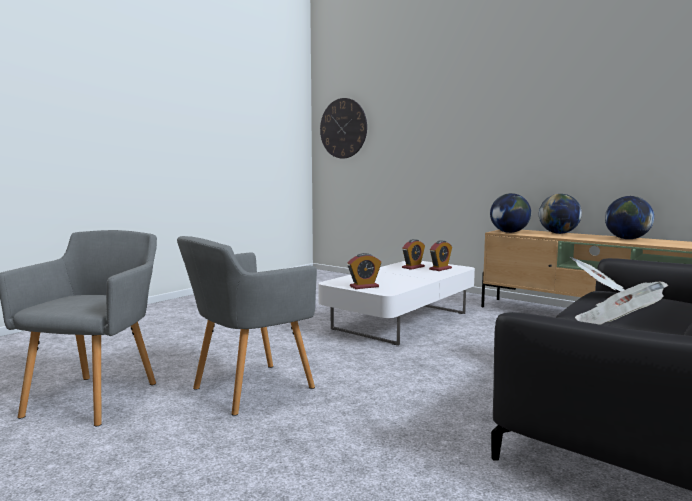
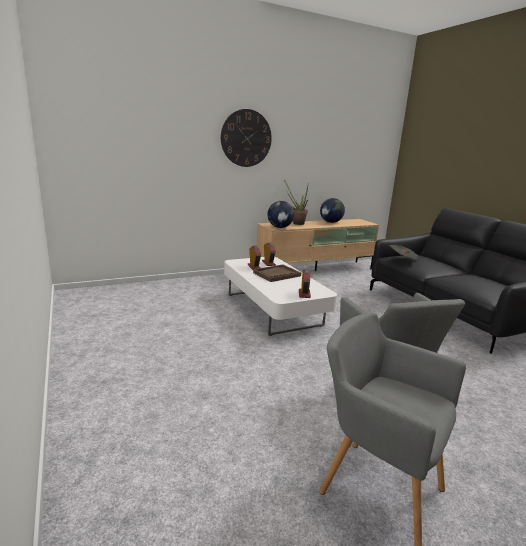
camera: 65 degrees left, 10 degrees up
wall clock [320,98,367,159] -> wall clock moved to [221,109,272,167]
globe [539,194,582,234] -> potted plant [284,179,308,225]
newspaper [575,282,668,325] -> none
none -> brown tray [253,265,301,282]

